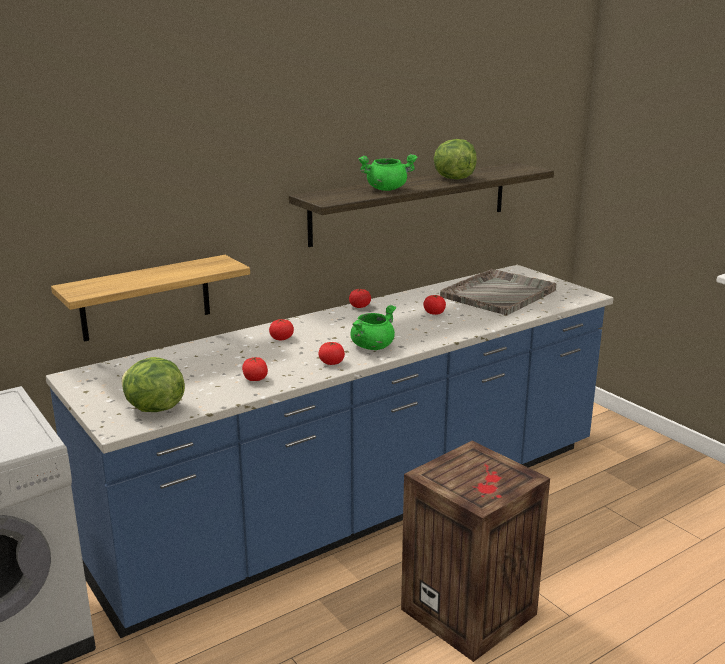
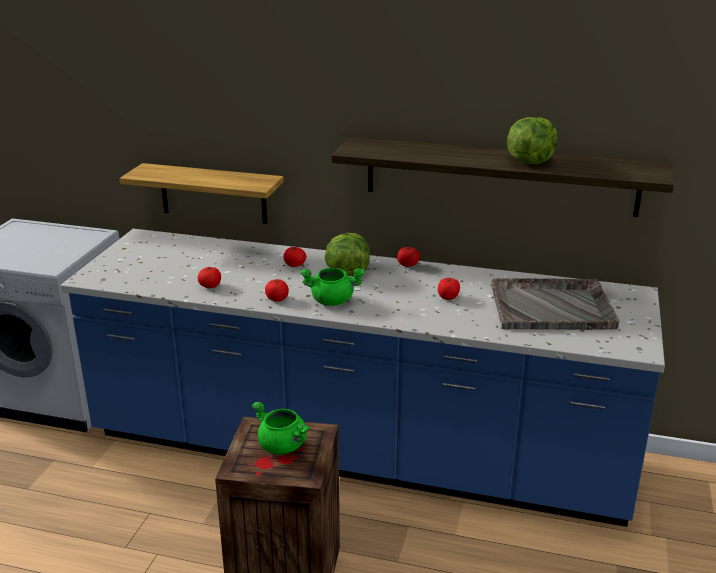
camera: 50 degrees right, 5 degrees up
lettuce [121,357,185,412] -> lettuce moved to [325,233,370,276]
green cooking pot [358,154,417,191] -> green cooking pot moved to [251,402,310,454]

